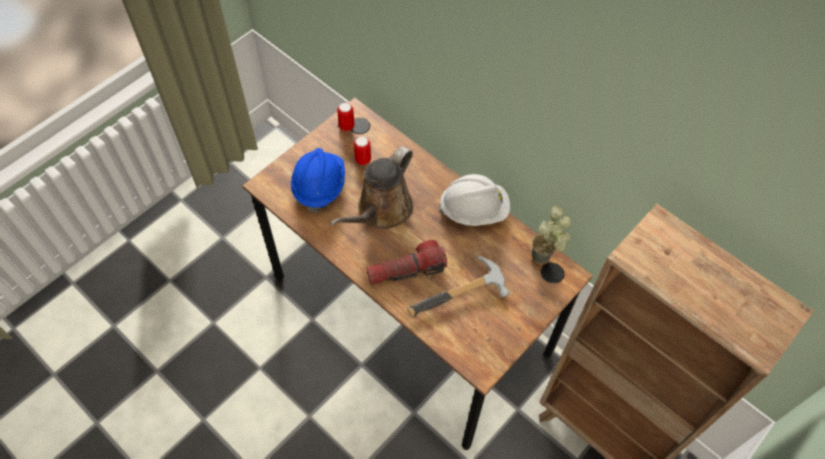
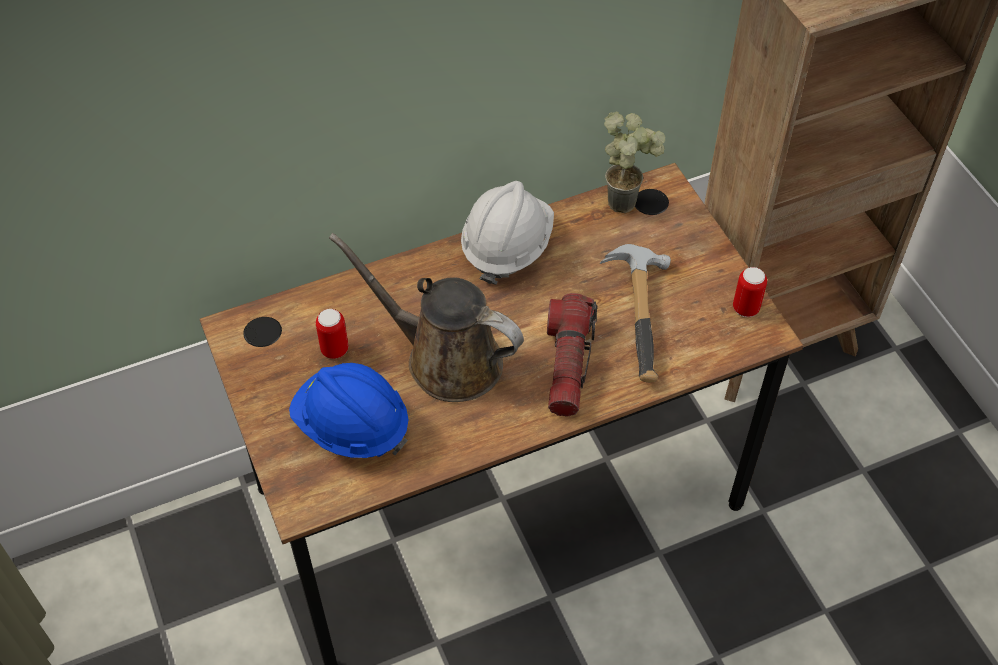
camera: 65 degrees left, 5 degrees down
brown watering can [330,146,413,229] -> brown watering can turned 150 degrees clockwise [329,233,524,402]
can [337,102,355,131] -> can moved to [733,267,767,317]

